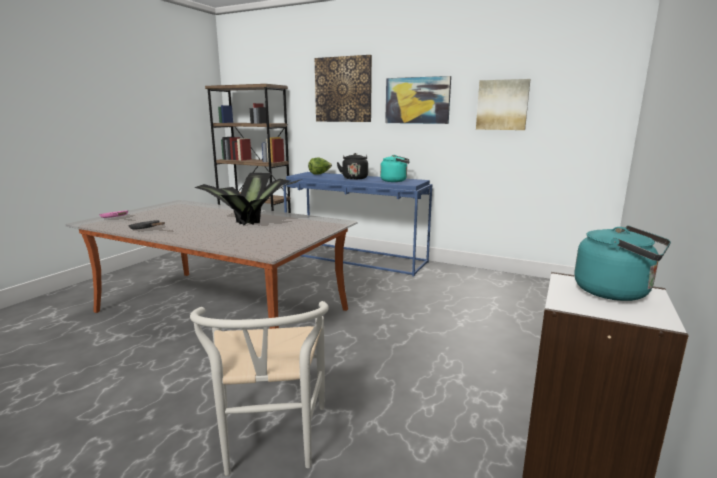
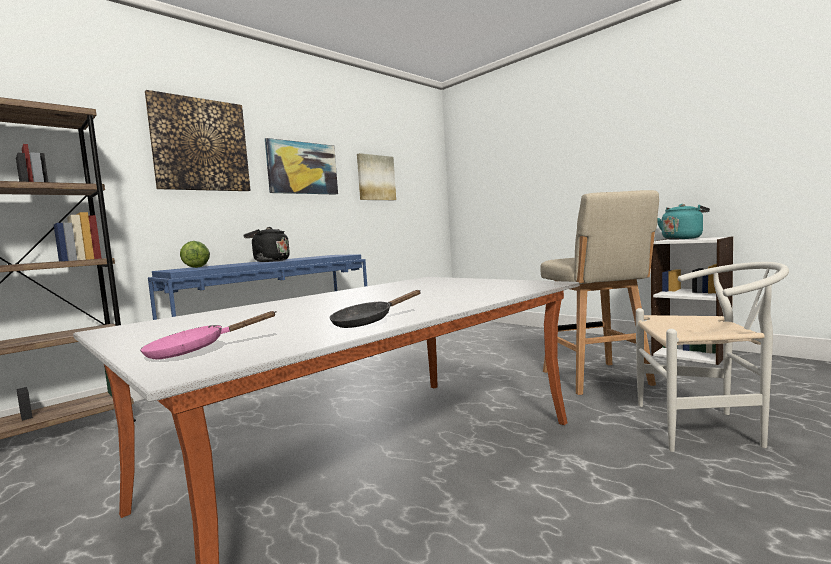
camera: 70 degrees left, 10 degrees down
potted plant [194,173,302,226] -> none
turquoise kettle [380,155,410,182] -> none
none -> beige stool [540,190,659,395]

